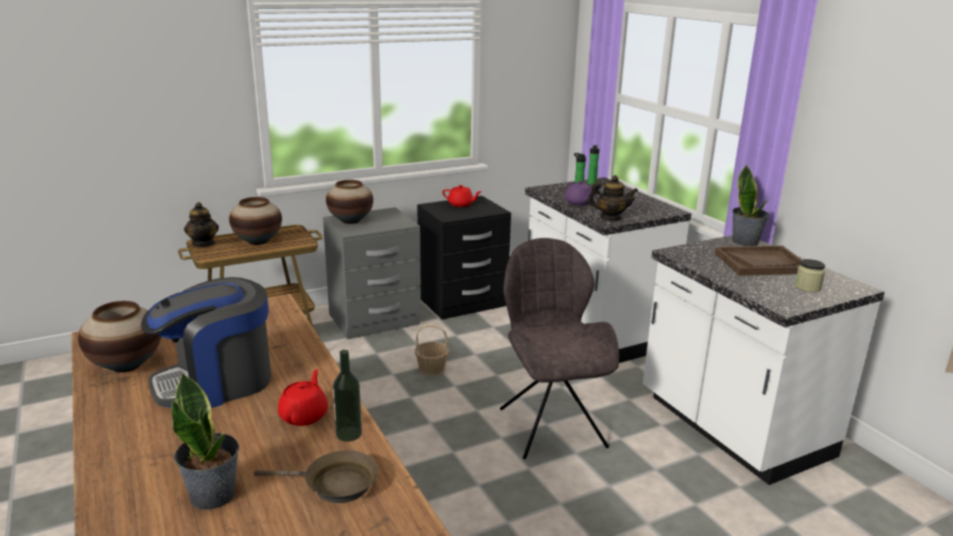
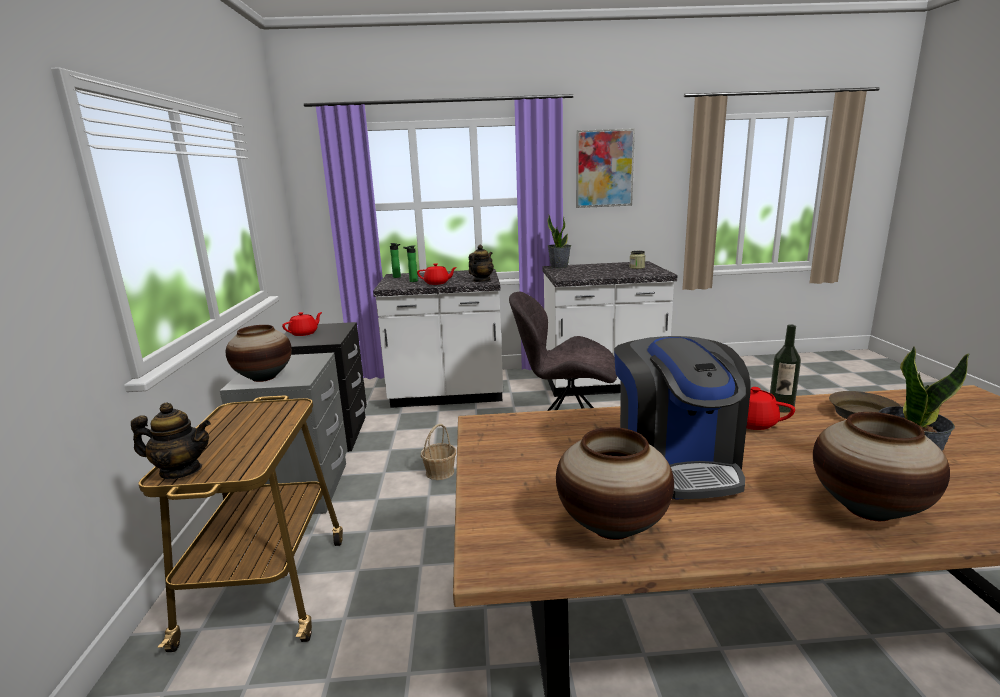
camera: 65 degrees left, 5 degrees down
vase [229,197,282,245] -> vase moved to [813,412,950,521]
purple teapot [565,181,594,206] -> red teapot [417,263,457,285]
brown tray [715,246,802,276] -> none
none -> picture [576,128,635,208]

